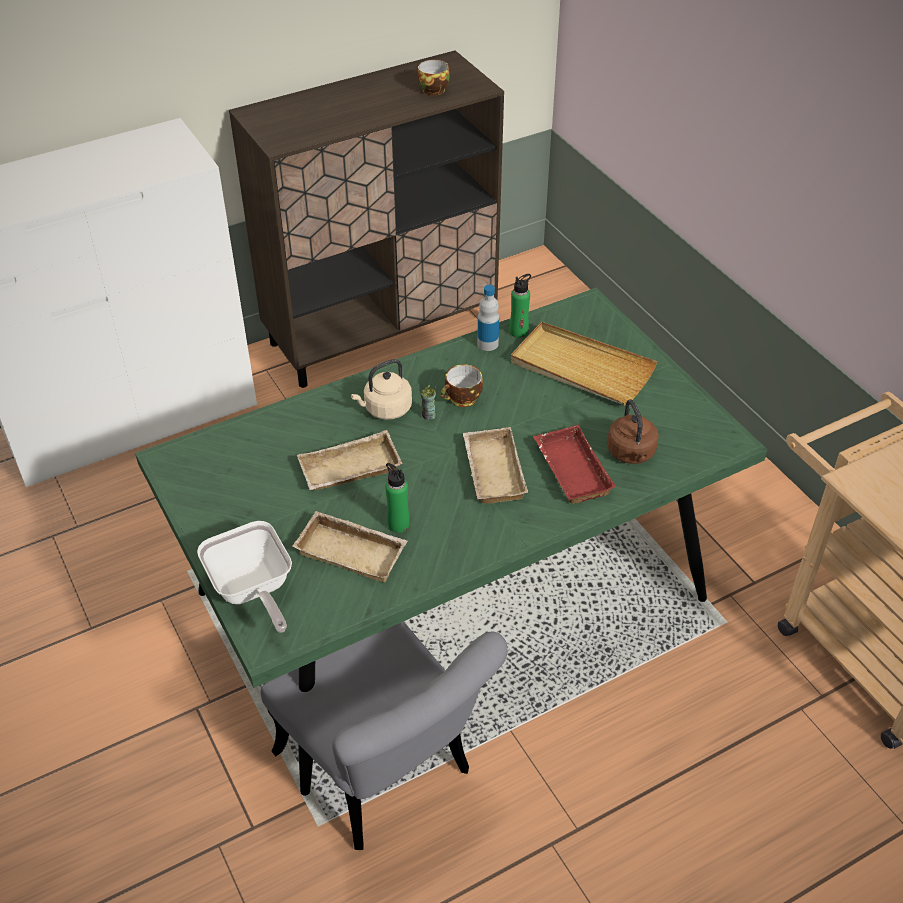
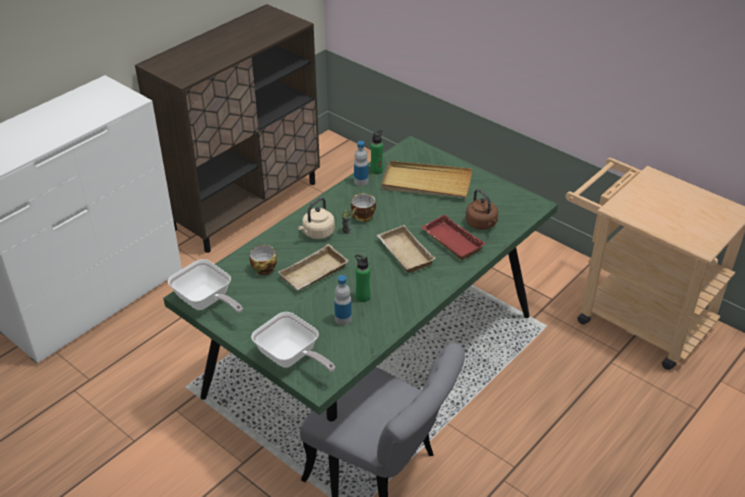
camera: 20 degrees left, 5 degrees down
beige tray [292,511,408,583] -> bottle [334,275,352,325]
cup [417,59,450,95] -> cup moved to [250,244,277,275]
none -> frying pan [168,259,243,313]

